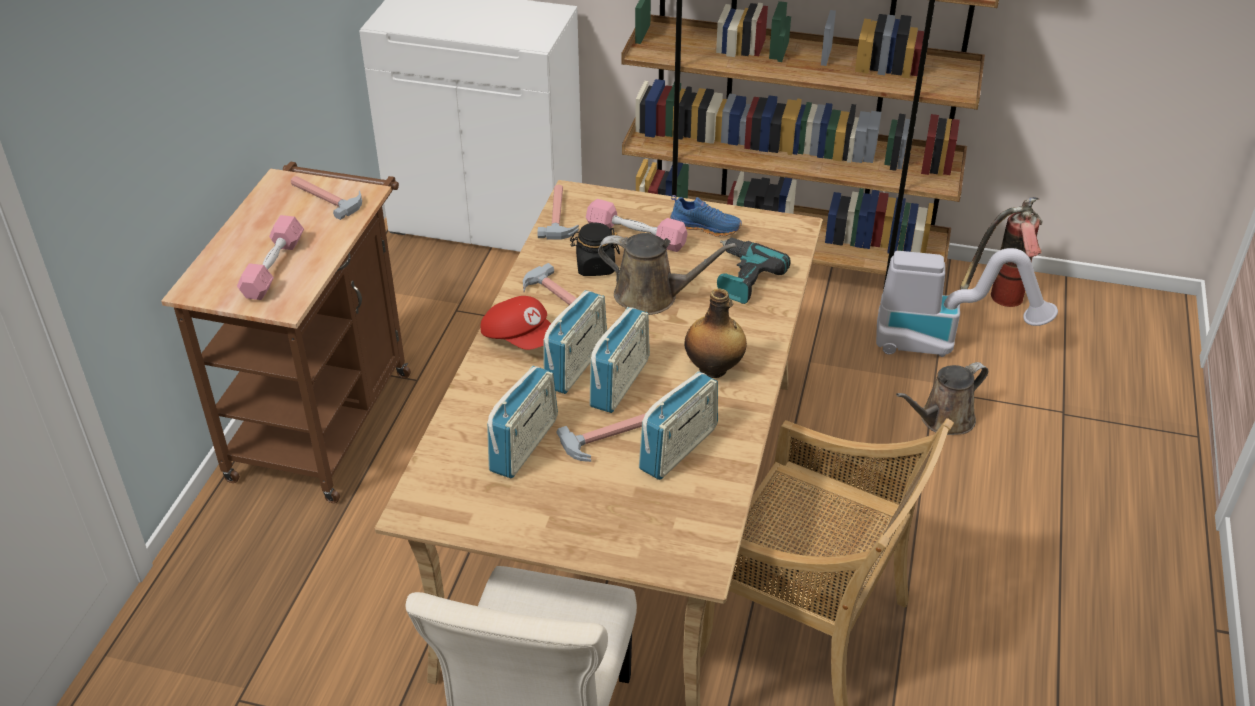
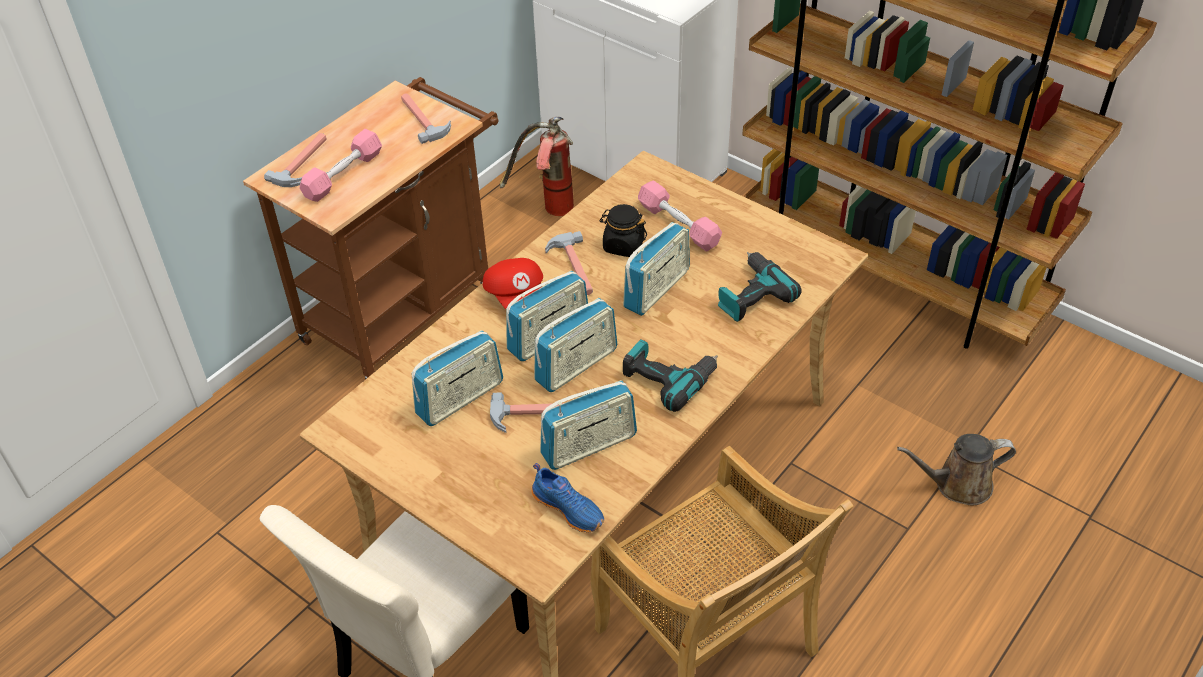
camera: 25 degrees right, 5 degrees up
hammer [537,184,579,240] -> hammer moved to [264,133,326,187]
brown watering can [598,233,737,315] -> radio [623,222,690,316]
blue shoe [670,195,742,237] -> blue shoe moved to [531,463,604,533]
bottle [684,288,747,378] -> power drill [623,339,718,412]
vacuum cleaner [876,248,1058,357] -> none
fire extinguisher [960,197,1043,307] -> fire extinguisher moved to [500,117,574,216]

